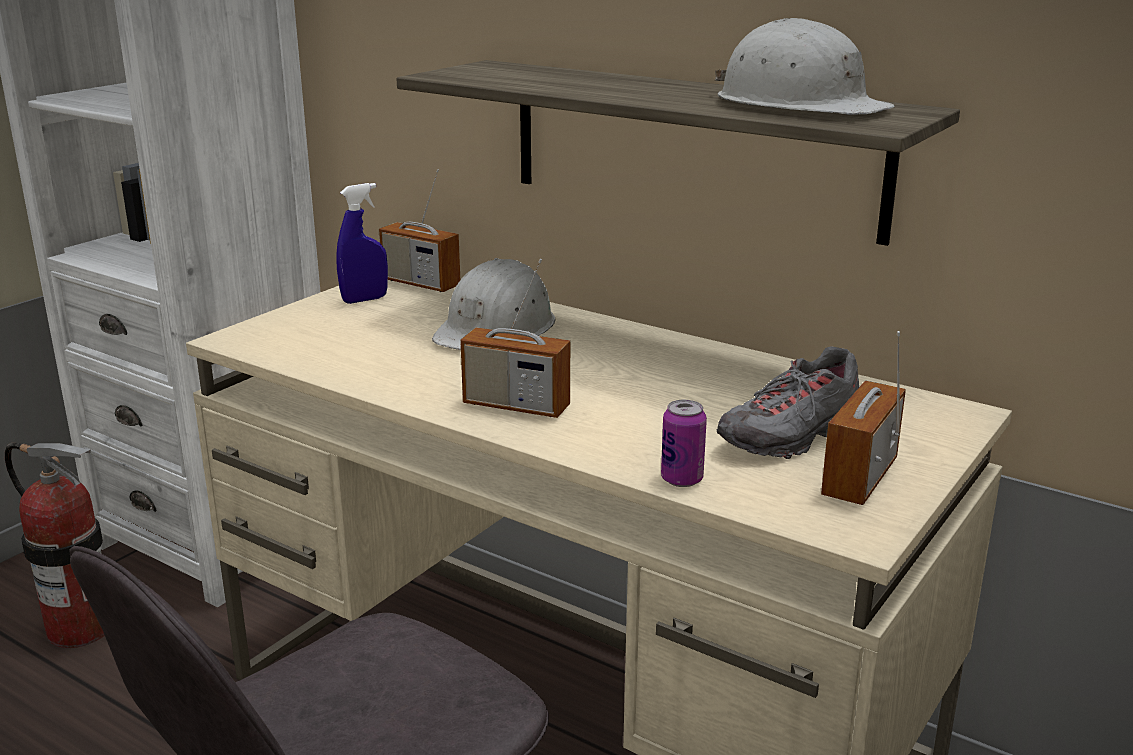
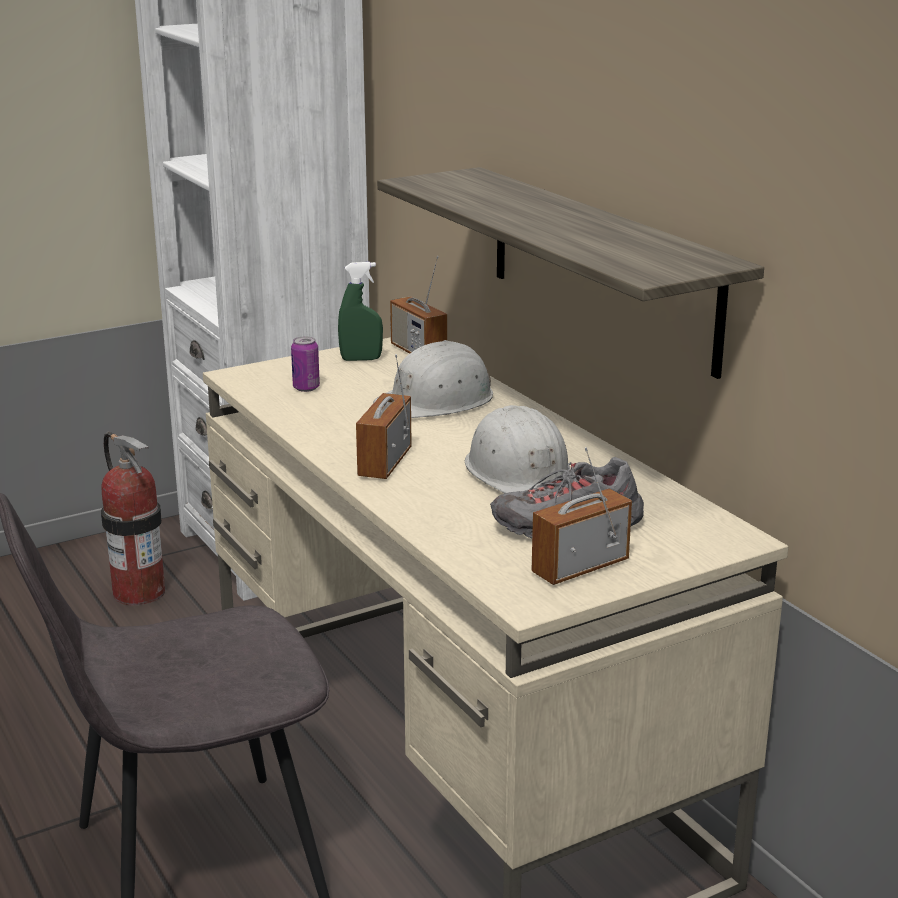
camera: 25 degrees right, 0 degrees up
blue spray bottle [336,183,388,304] -> green spray bottle [338,262,383,361]
radio [460,259,570,418] -> radio turned 60 degrees clockwise [356,354,412,479]
can [661,400,707,487] -> can moved to [291,336,320,392]
white hard hat [715,18,895,115] -> white hard hat moved to [465,405,571,493]

